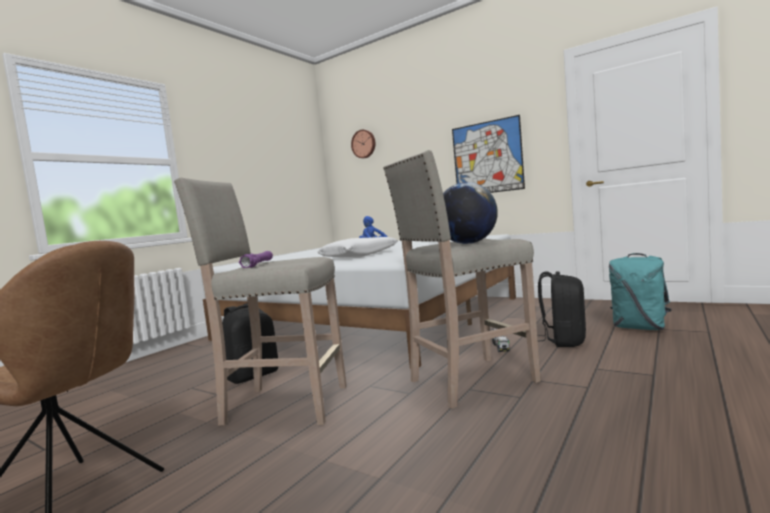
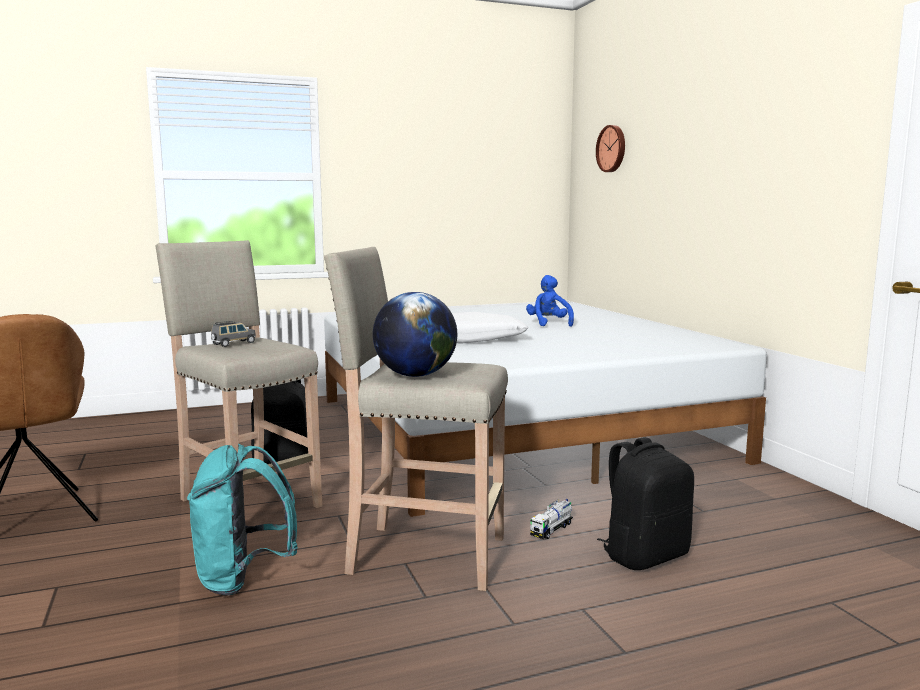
camera: 35 degrees right, 5 degrees up
purple flashlight [239,251,273,268] -> grey toy car [211,321,256,347]
picture [452,115,525,193] -> none
turquoise backpack [609,253,672,330] -> turquoise backpack moved to [187,444,298,595]

